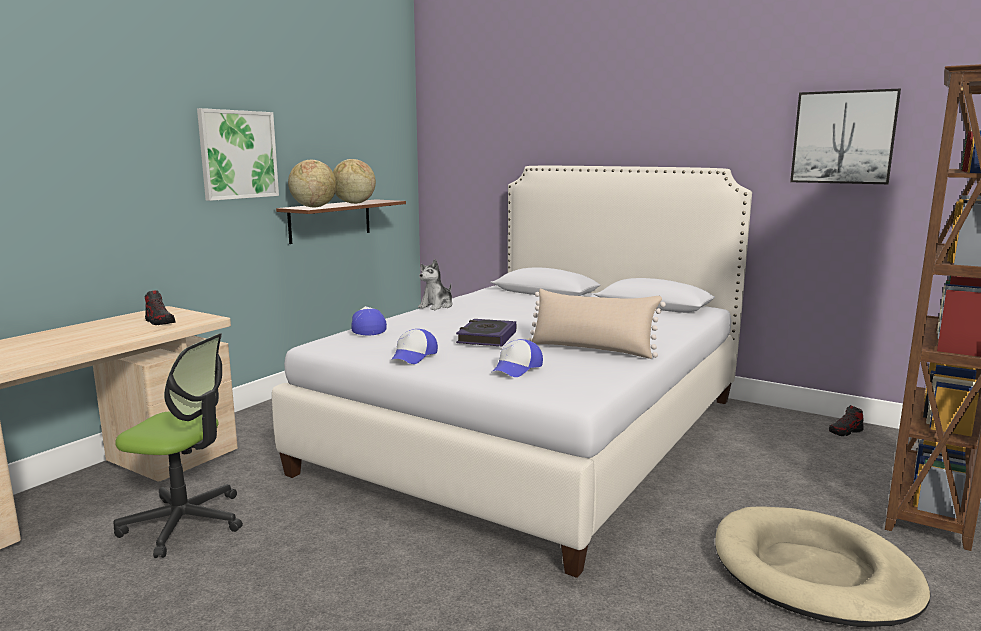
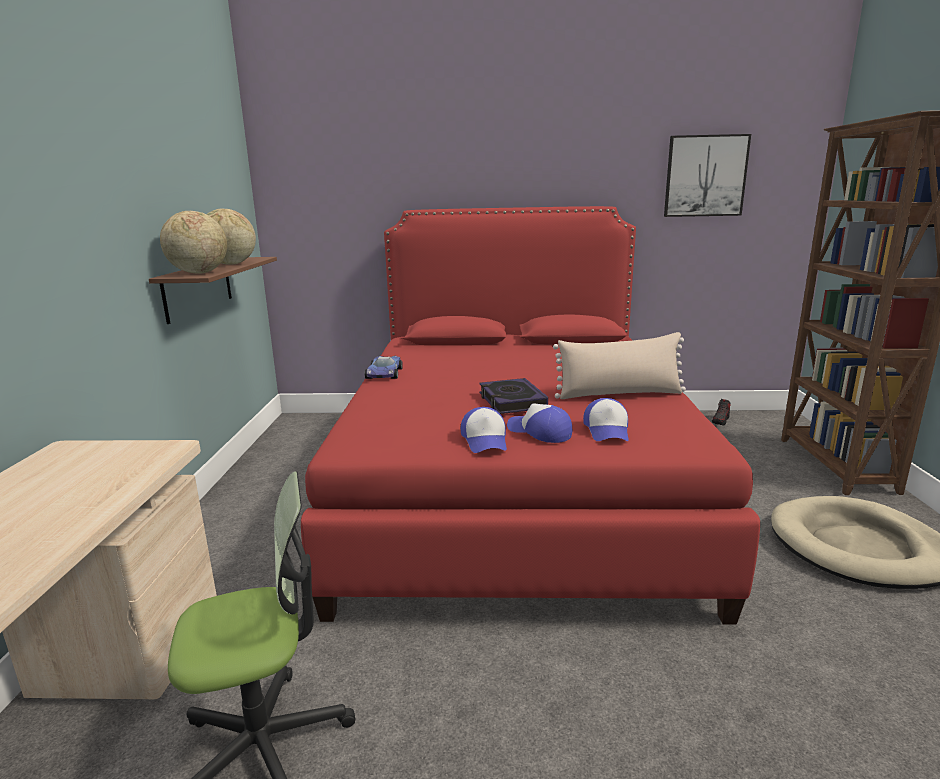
camera: 30 degrees left, 5 degrees up
shoe [145,290,176,325] -> none
picture [197,108,279,201] -> none
white bed [272,166,752,578] -> red bed [301,206,760,625]
cap [351,306,387,335] -> cap moved to [507,403,572,443]
plush toy [418,259,453,310] -> toy car [365,356,403,379]

